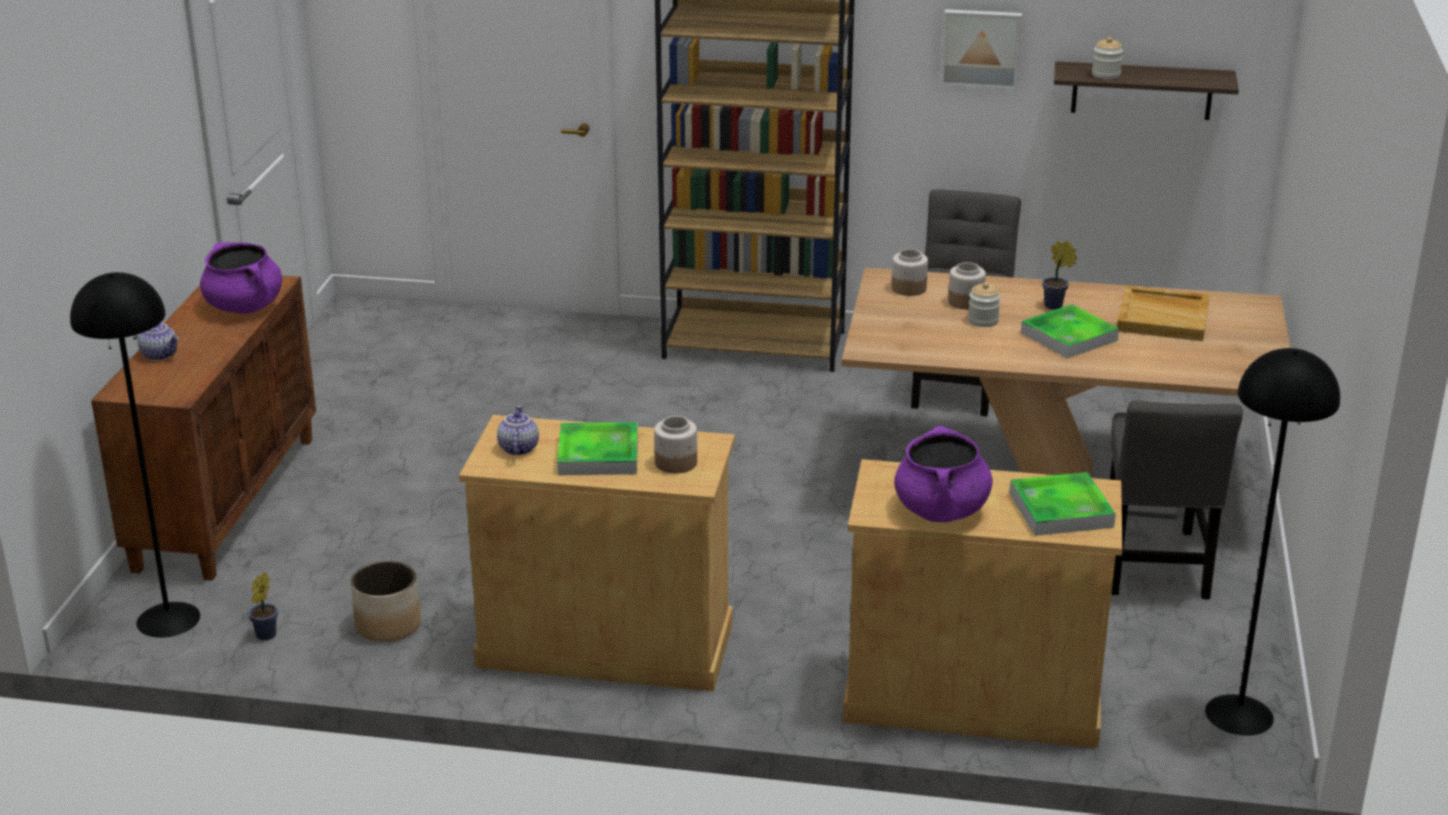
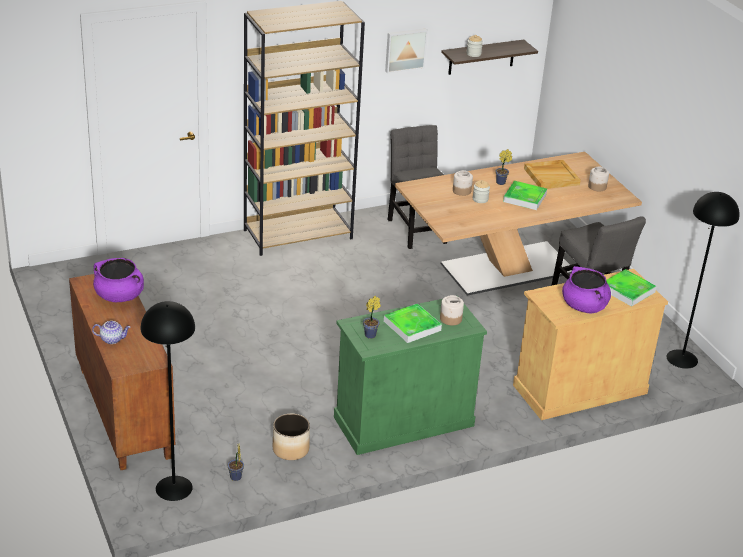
camera: 35 degrees left, 5 degrees up
beige cabinet [459,415,735,691] -> green cabinet [334,299,487,455]
teapot [497,406,539,455] -> potted plant [363,296,381,339]
jar [891,249,928,296] -> jar moved to [588,166,609,191]

